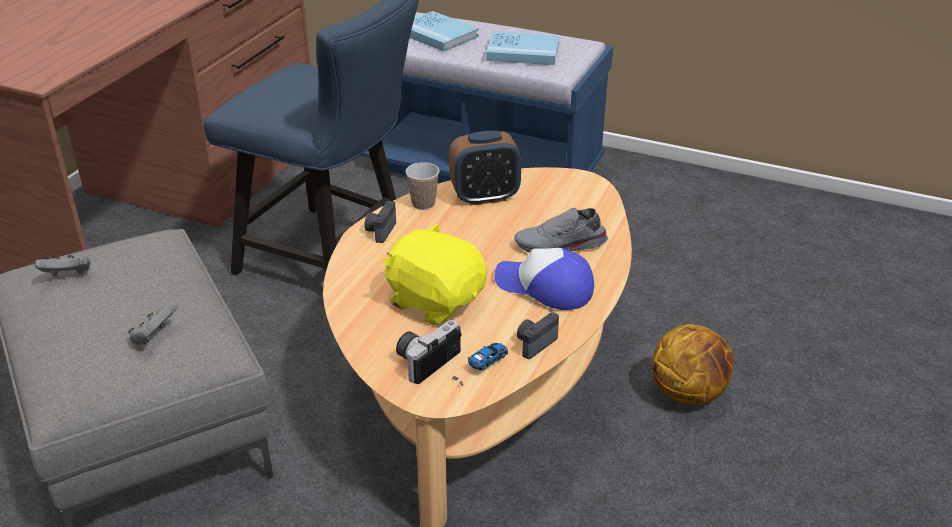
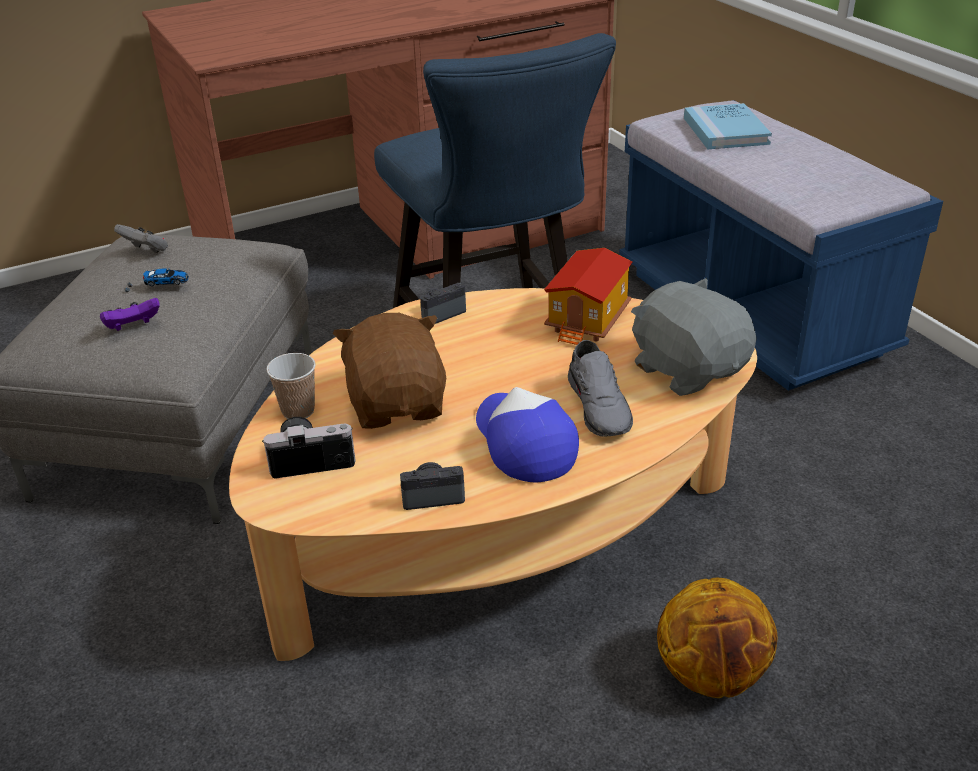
camera: 40 degrees right, 0 degrees up
grey game controller [128,301,178,345] -> purple game controller [100,298,160,331]
yellow plush toy [383,223,487,326] -> brown plush toy [332,313,446,429]
cup [405,162,439,210] -> cup moved to [267,353,316,419]
alarm clock [449,131,521,205] -> toy house [544,248,632,345]
toy car [453,343,508,386] -> toy car moved to [125,268,189,292]
blue book [486,31,559,65] -> none
grey shoe [514,208,608,253] -> grey shoe turned 135 degrees counterclockwise [568,340,633,437]
none -> grey plush toy [631,278,757,396]

